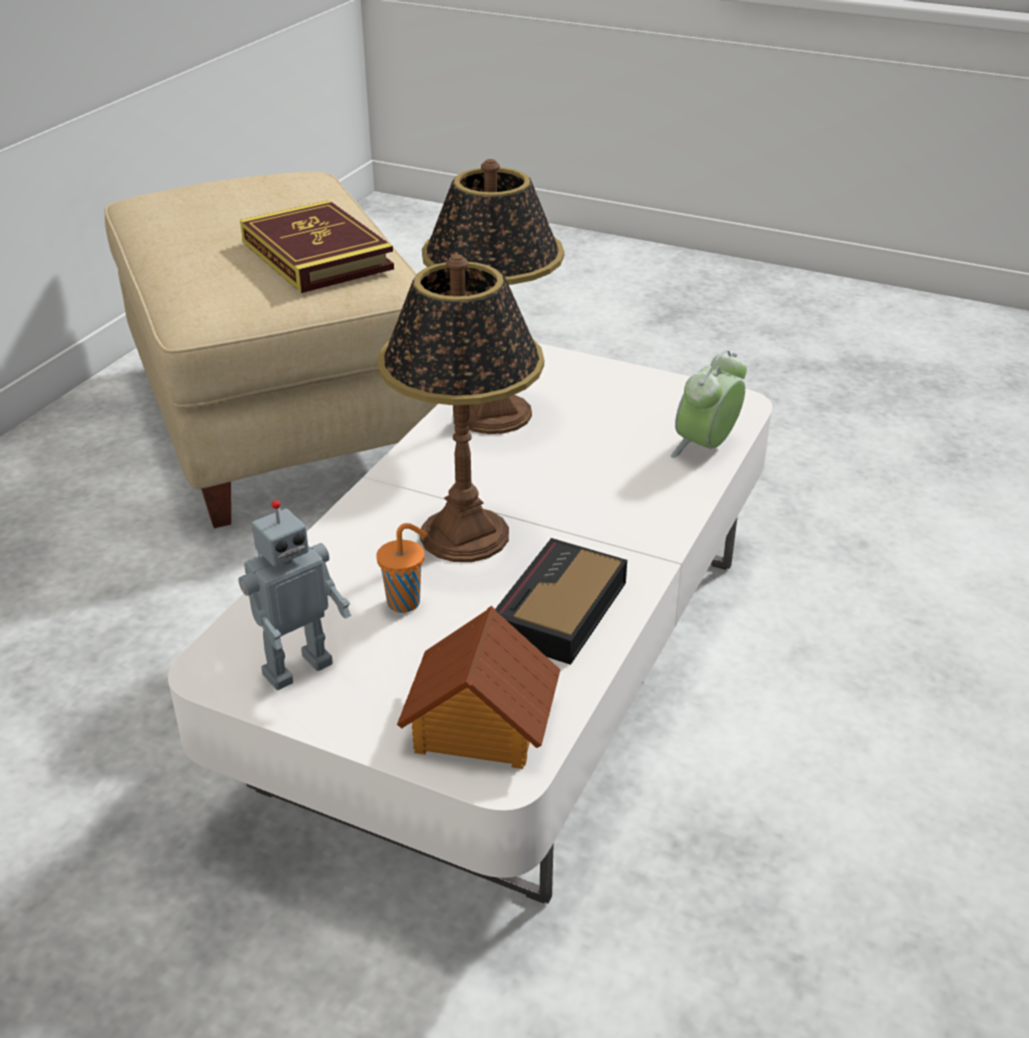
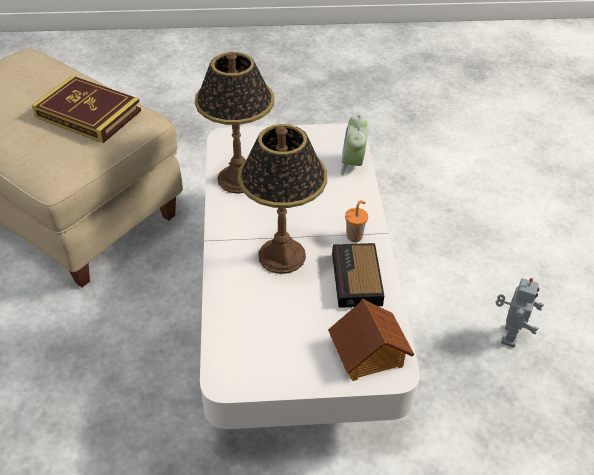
camera: 30 degrees left, 10 degrees up
toy robot [238,500,351,690] -> toy robot moved to [496,278,544,348]
orange cup [376,523,427,613] -> orange cup moved to [345,200,368,242]

